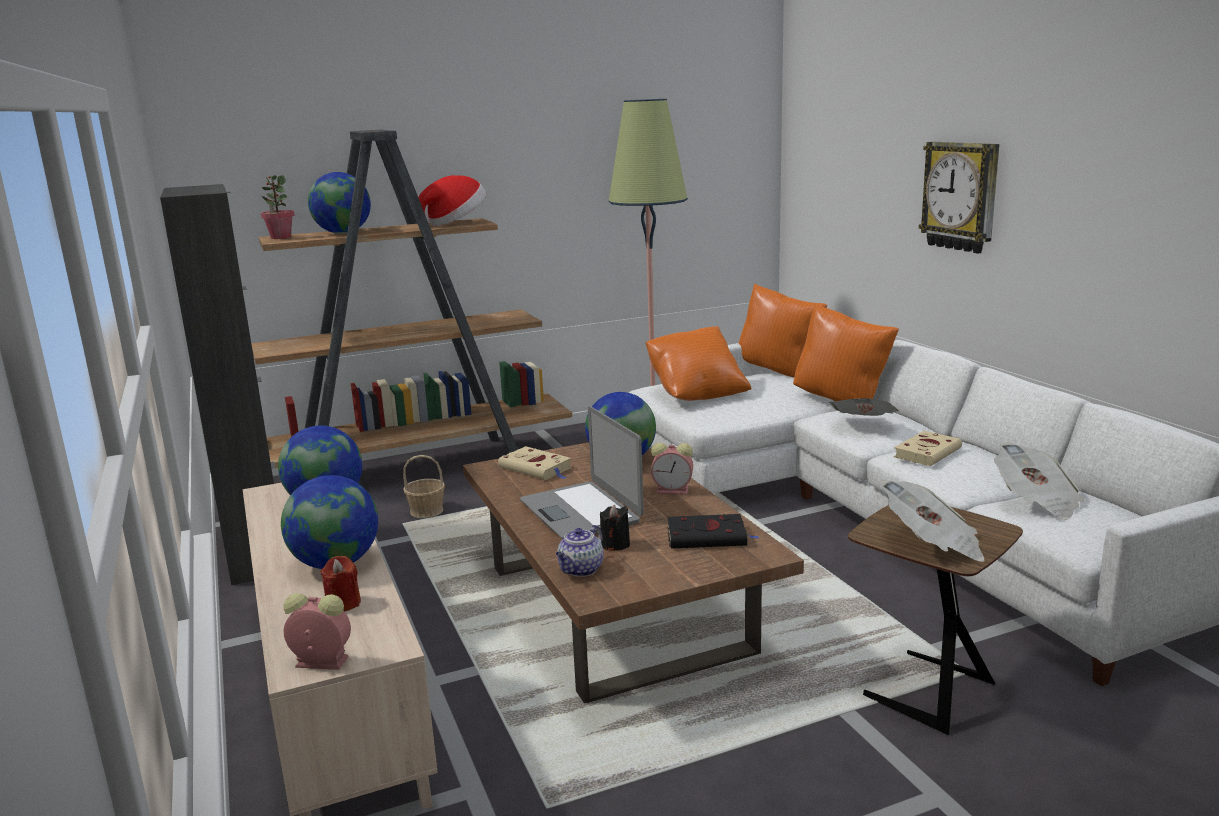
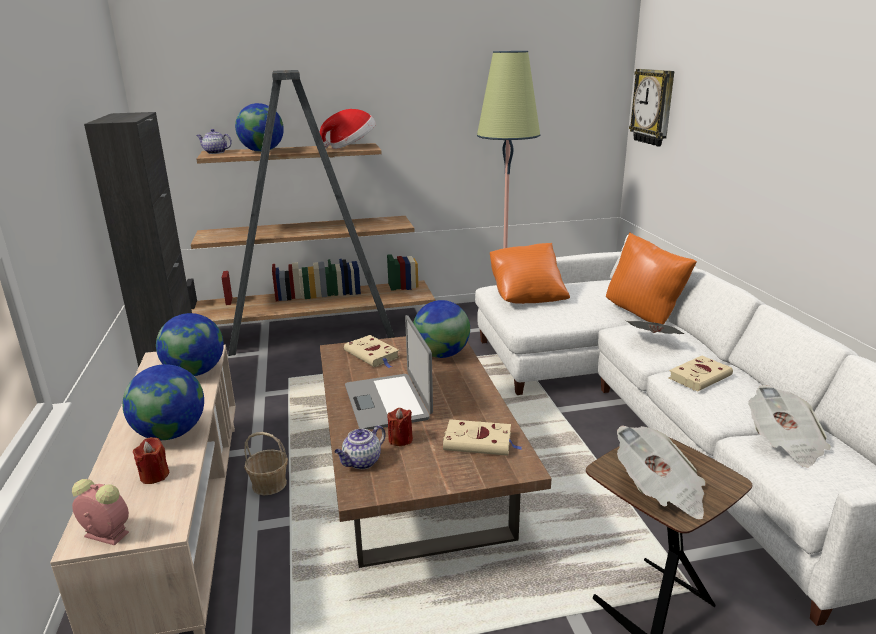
camera: 10 degrees right, 5 degrees up
potted plant [261,175,295,239] -> teapot [196,129,232,154]
basket [403,455,445,518] -> basket moved to [244,432,288,495]
black candle [600,505,630,551] -> red candle [387,408,413,446]
alarm clock [651,443,693,495] -> none
black book [667,514,760,549] -> beige book [443,419,522,456]
orange pillow [739,283,827,377] -> none
wall clock [919,142,999,254] -> wall clock moved to [629,69,674,147]

